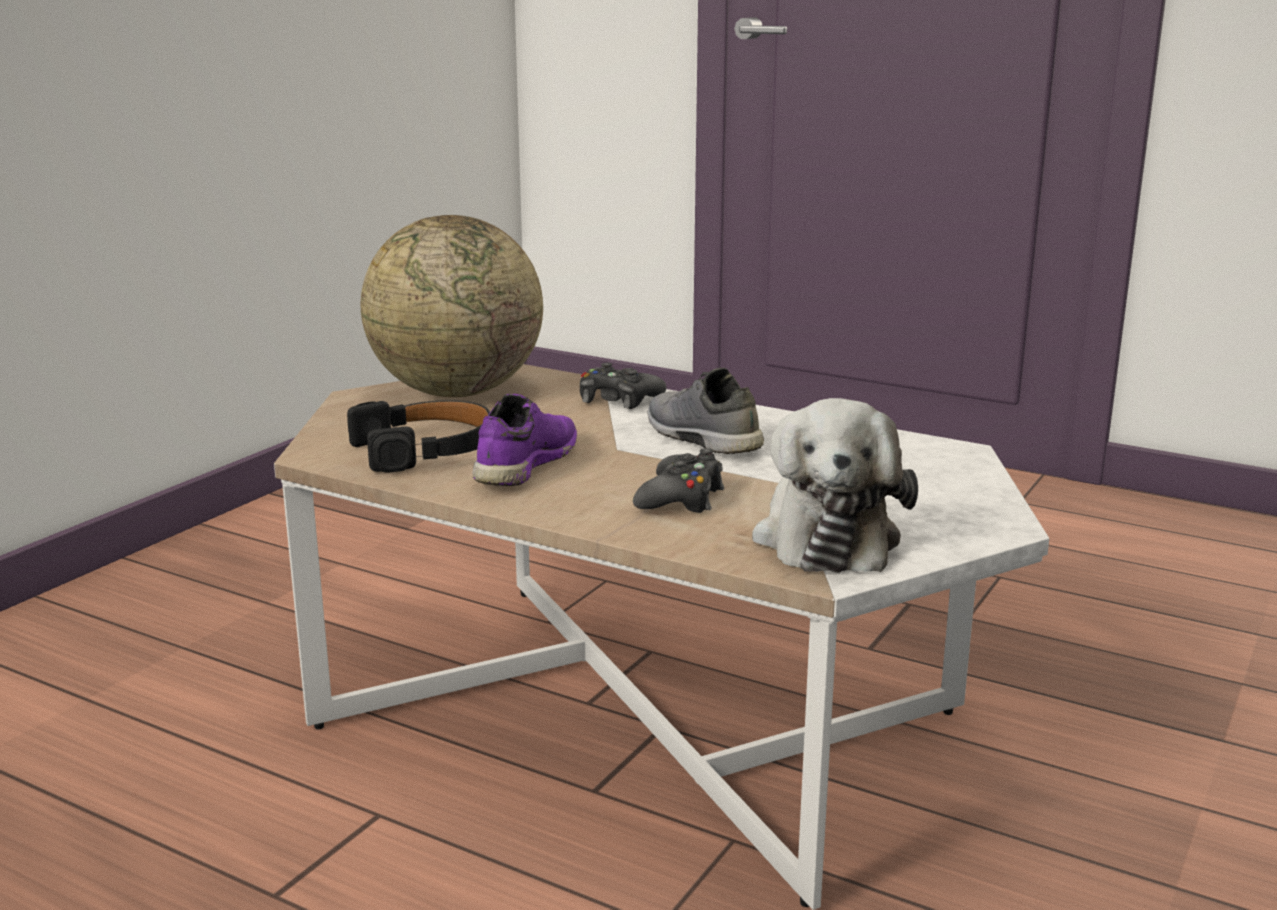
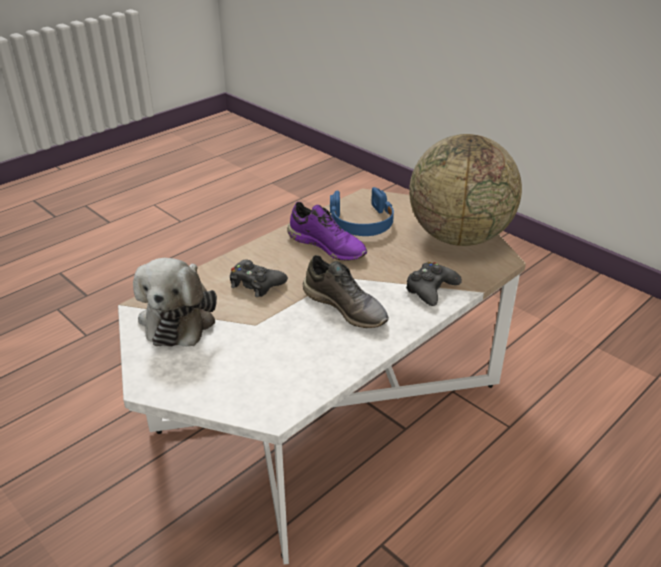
camera: 105 degrees right, 15 degrees up
black headphones [347,400,490,473] -> blue headphones [330,187,394,236]
grey shoe [648,368,764,454] -> grey shoe turned 60 degrees clockwise [303,255,389,328]
plush toy [752,398,918,573] -> plush toy turned 105 degrees counterclockwise [133,258,217,347]

